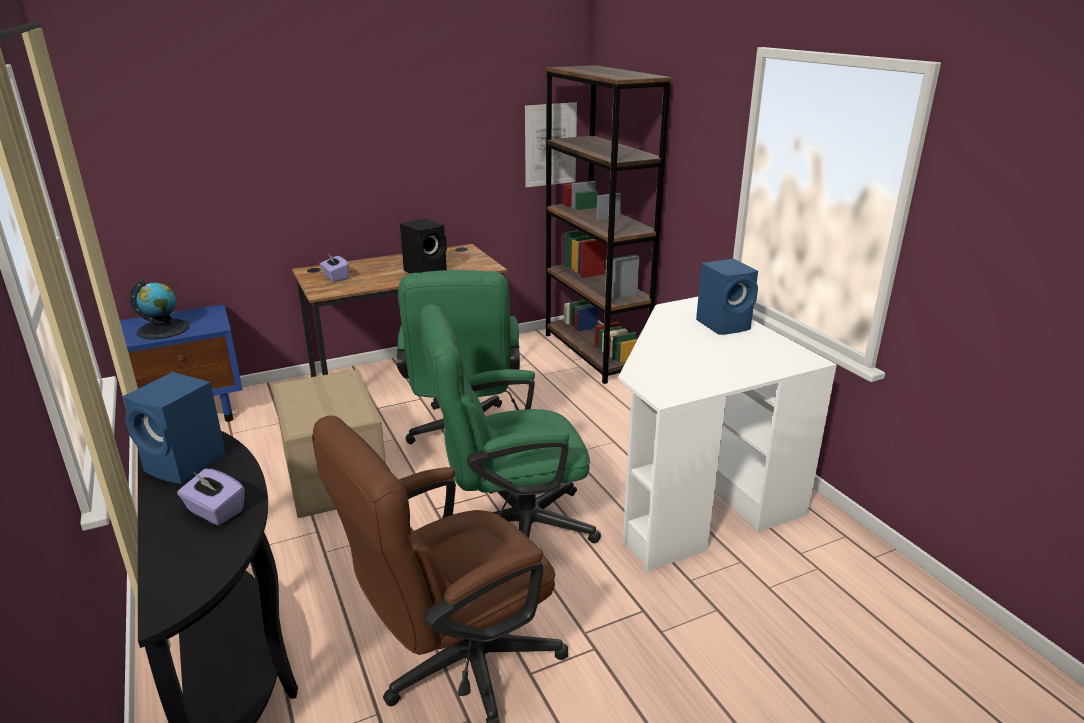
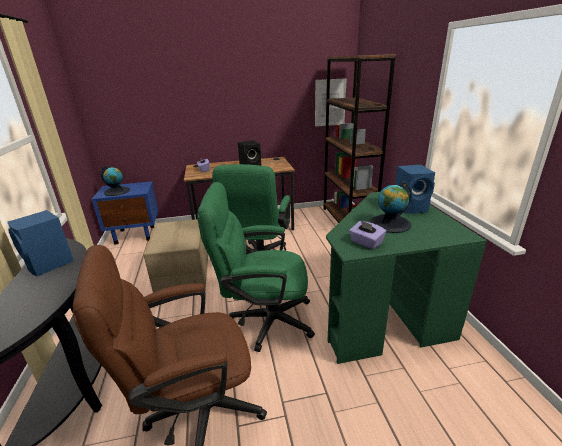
camera: 15 degrees right, 0 degrees up
purple tissue box [177,469,244,525] -> purple tissue box moved to [349,221,386,249]
white desk [619,297,837,572] -> green desk [326,192,487,364]
none -> globe [370,181,412,233]

